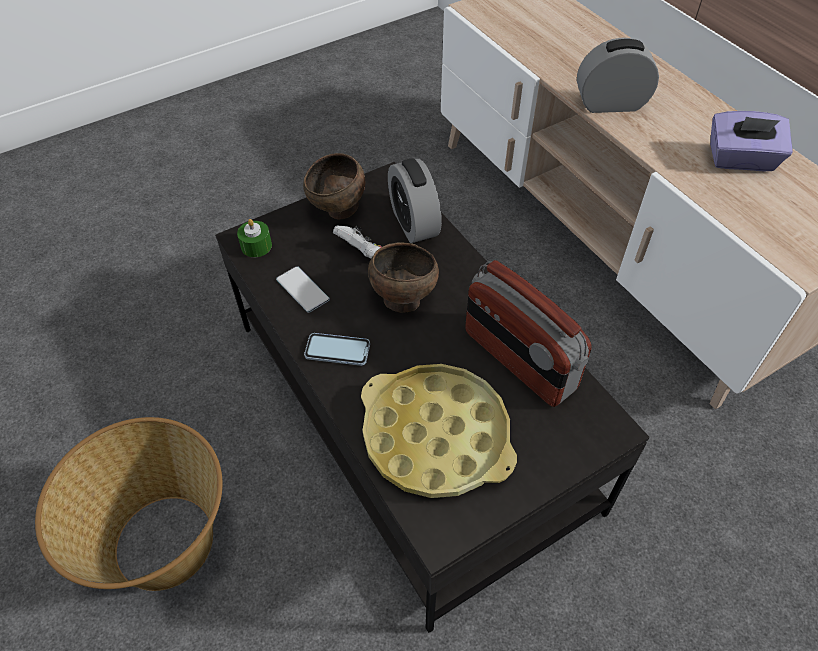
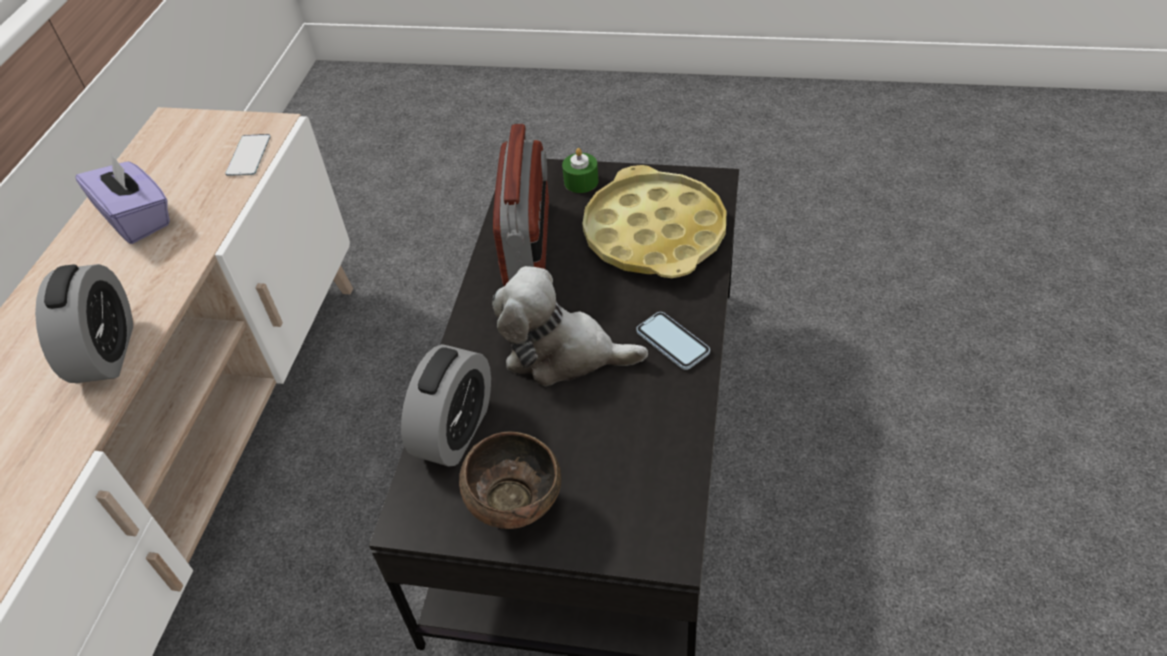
camera: 135 degrees left, 5 degrees down
basket [35,417,222,591] -> none
green candle [237,219,272,257] -> green candle moved to [562,148,599,193]
phone [276,266,330,313] -> phone moved to [225,134,271,176]
white game controller [333,226,382,259] -> none
brown bowl [368,242,439,313] -> plush toy [492,266,648,386]
alarm clock [577,37,659,113] -> alarm clock turned 135 degrees counterclockwise [35,264,133,383]

